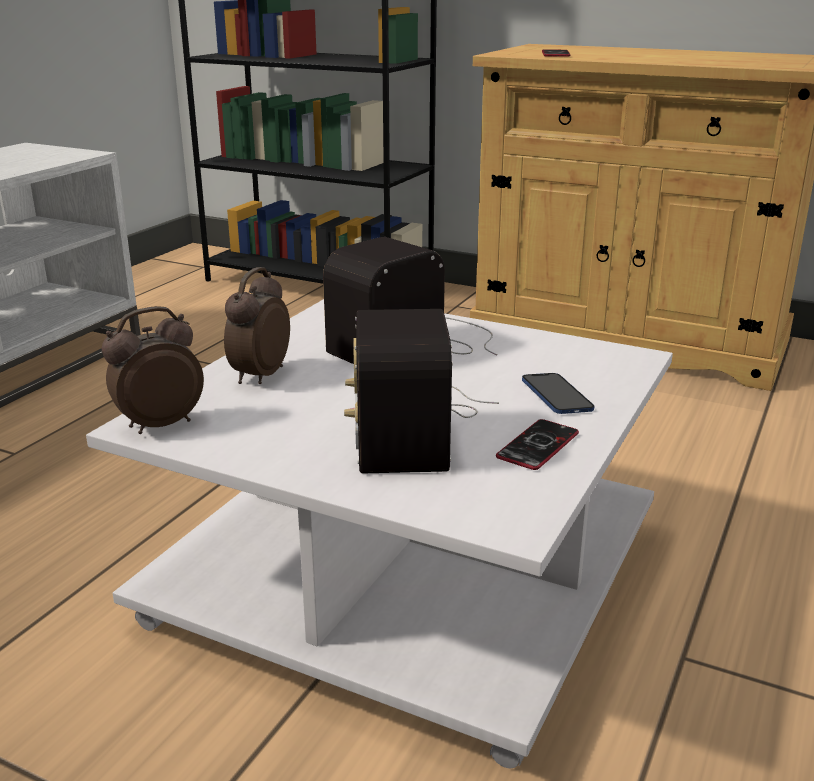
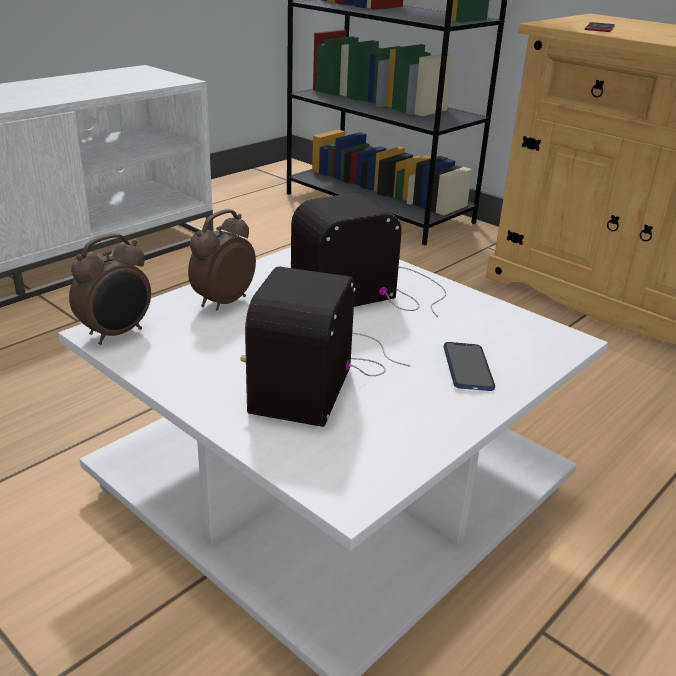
camera: 15 degrees right, 5 degrees up
alarm clock [102,306,204,434] -> alarm clock turned 150 degrees clockwise [69,234,151,345]
phone [496,419,579,470] -> none

